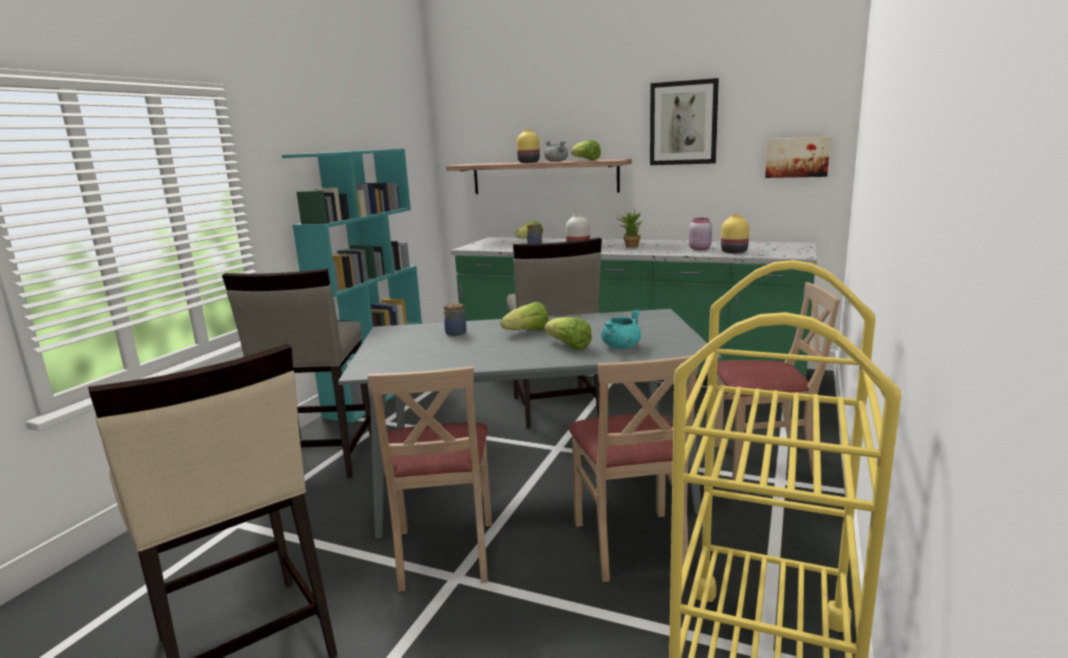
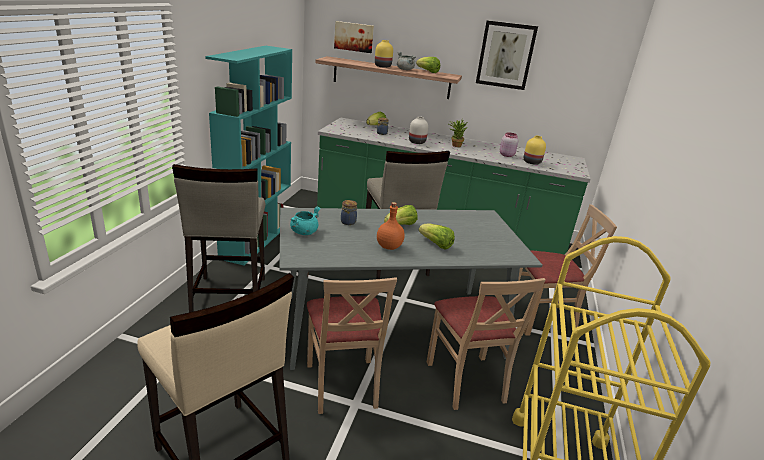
camera: 10 degrees left, 10 degrees up
turquoise cooking pot [601,310,641,349] -> turquoise cooking pot moved to [290,206,321,235]
picture [765,137,831,178] -> picture moved to [334,21,374,53]
none -> orange bottle [377,202,405,250]

